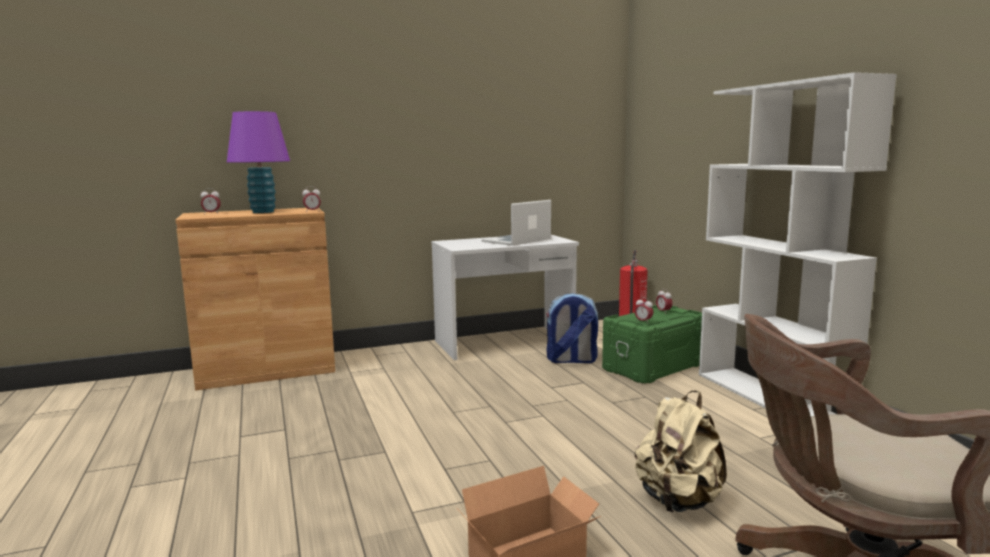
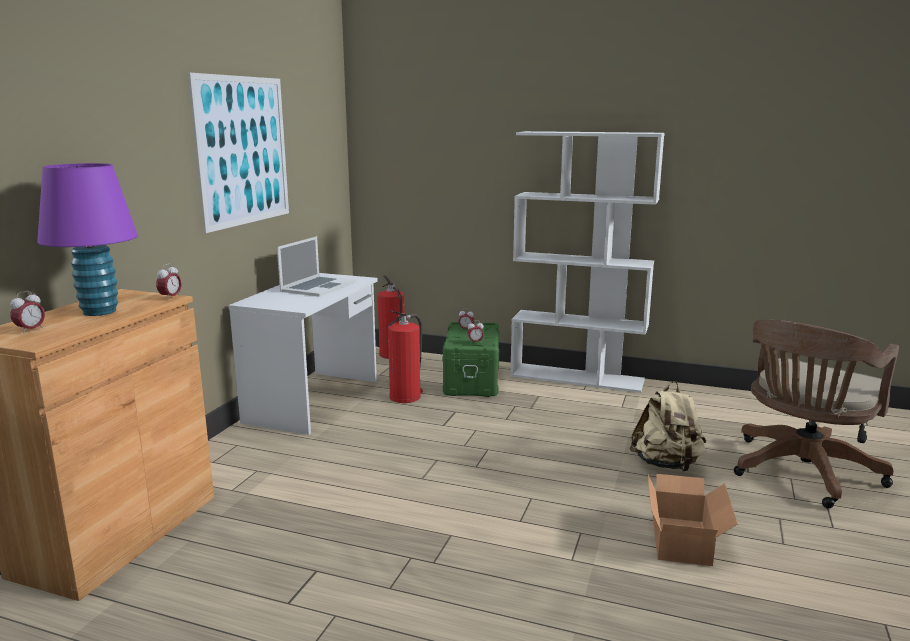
camera: 50 degrees left, 5 degrees up
laptop [482,200,551,246] -> laptop turned 150 degrees counterclockwise [277,236,356,297]
backpack [546,293,598,363] -> fire extinguisher [388,311,423,403]
none -> picture [188,73,289,233]

